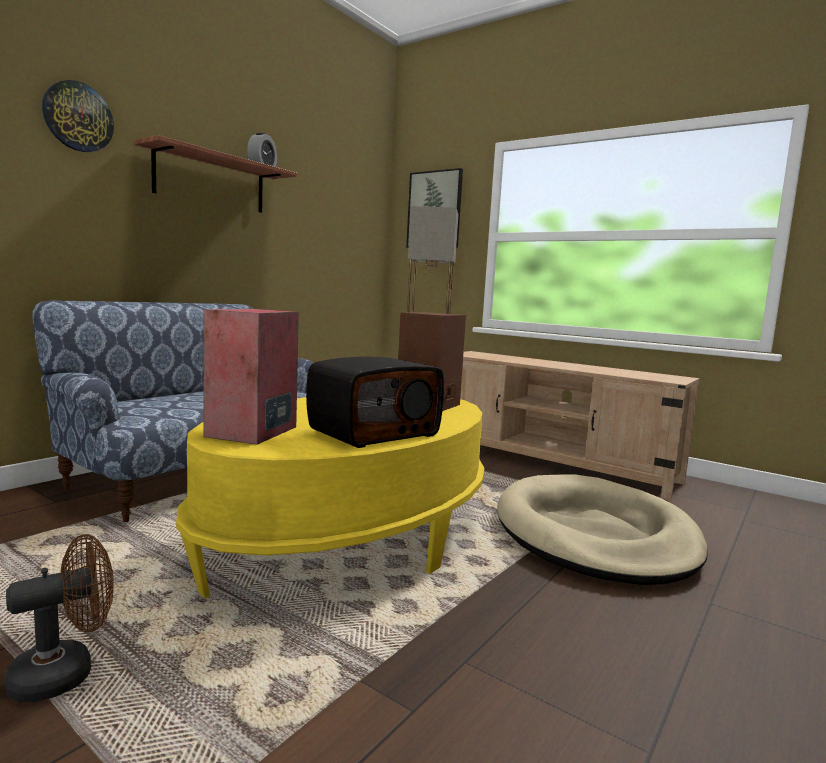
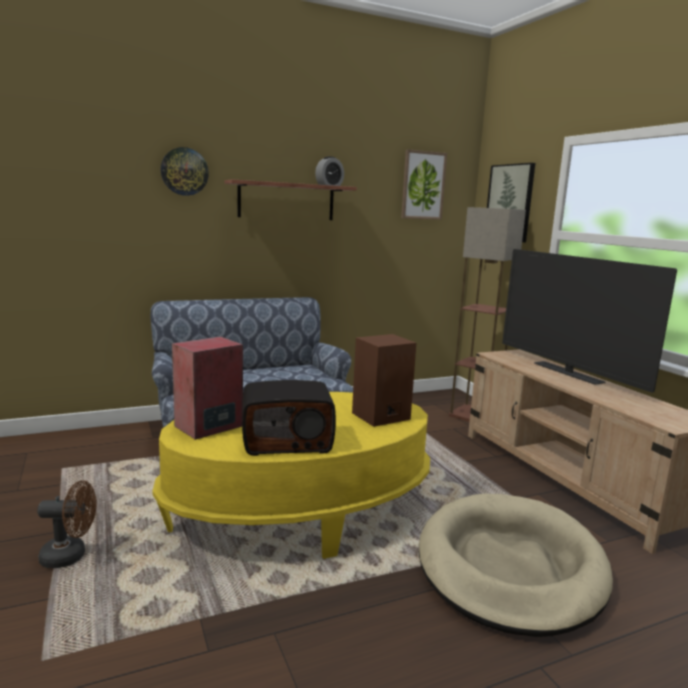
camera: 30 degrees right, 5 degrees up
none -> picture [401,149,447,220]
none -> television [502,249,677,393]

